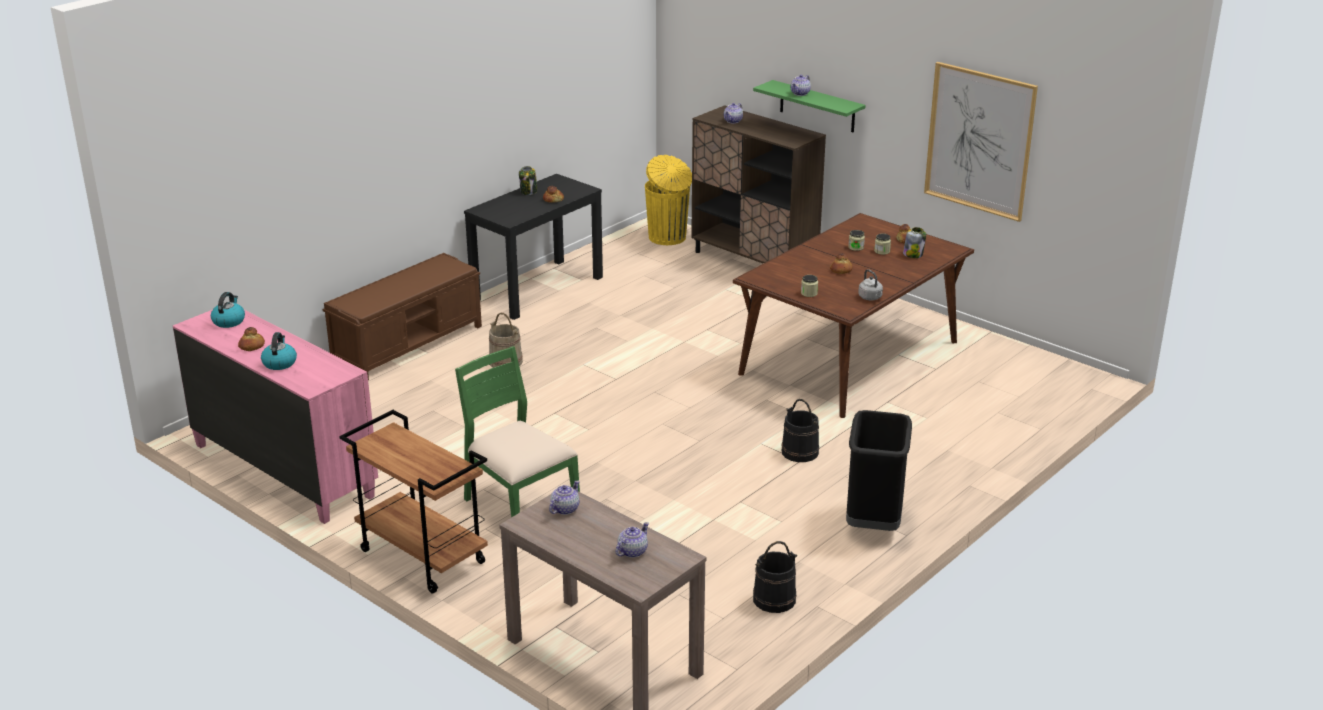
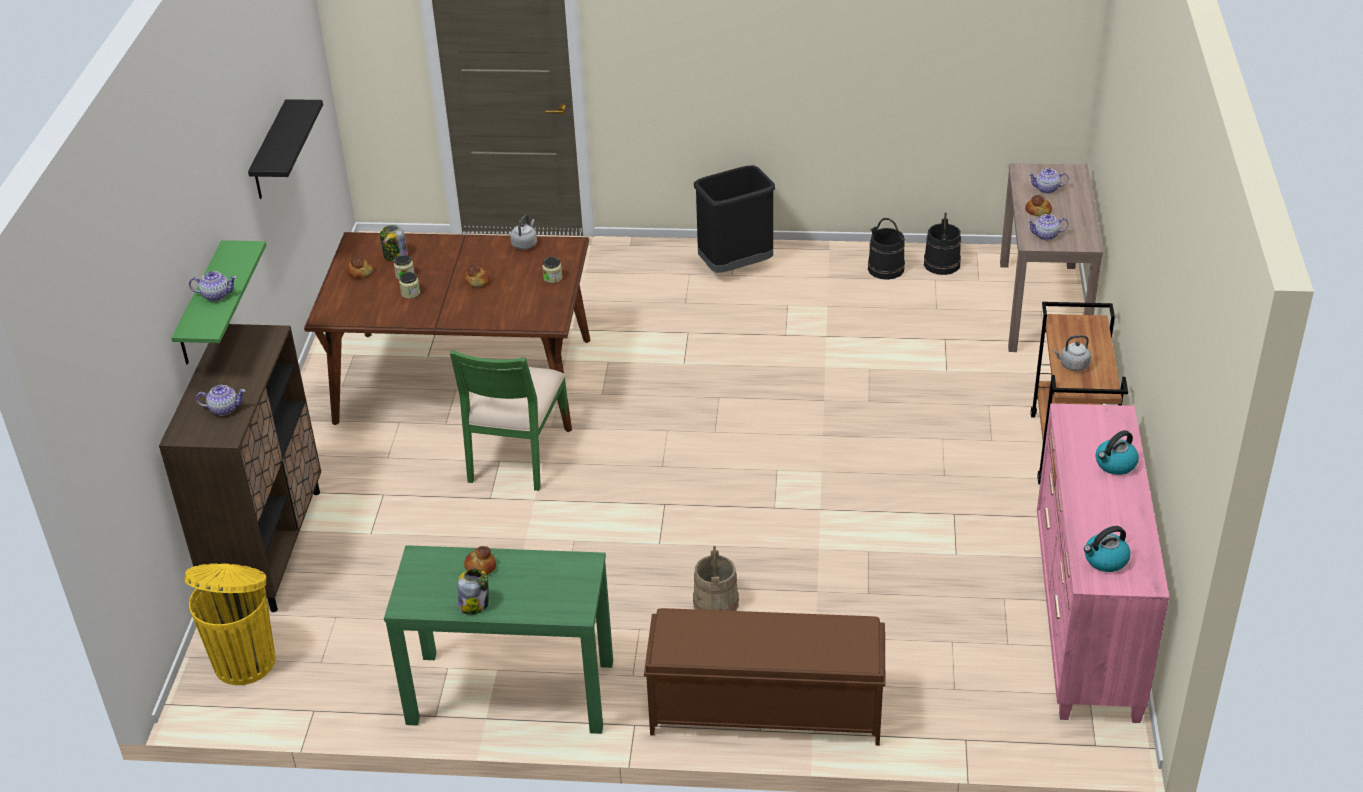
camera: 125 degrees left, 10 degrees up
bread [238,327,265,351] -> bread moved to [1025,195,1052,216]
green chair [455,346,580,518] -> green chair moved to [450,350,567,491]
black console table [464,174,603,320] -> green console table [384,545,613,734]
black bucket [782,399,819,462] -> black bucket moved to [924,212,961,275]
picture [924,62,1038,222] -> black shelf [248,99,323,199]
none -> grey kettle [1053,335,1091,371]

